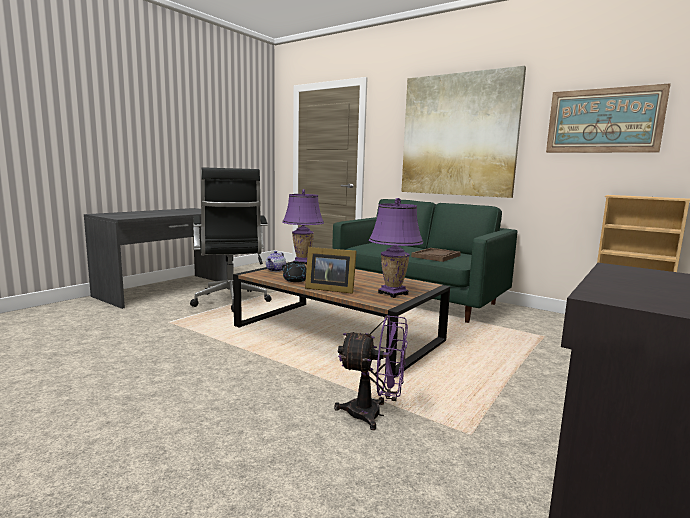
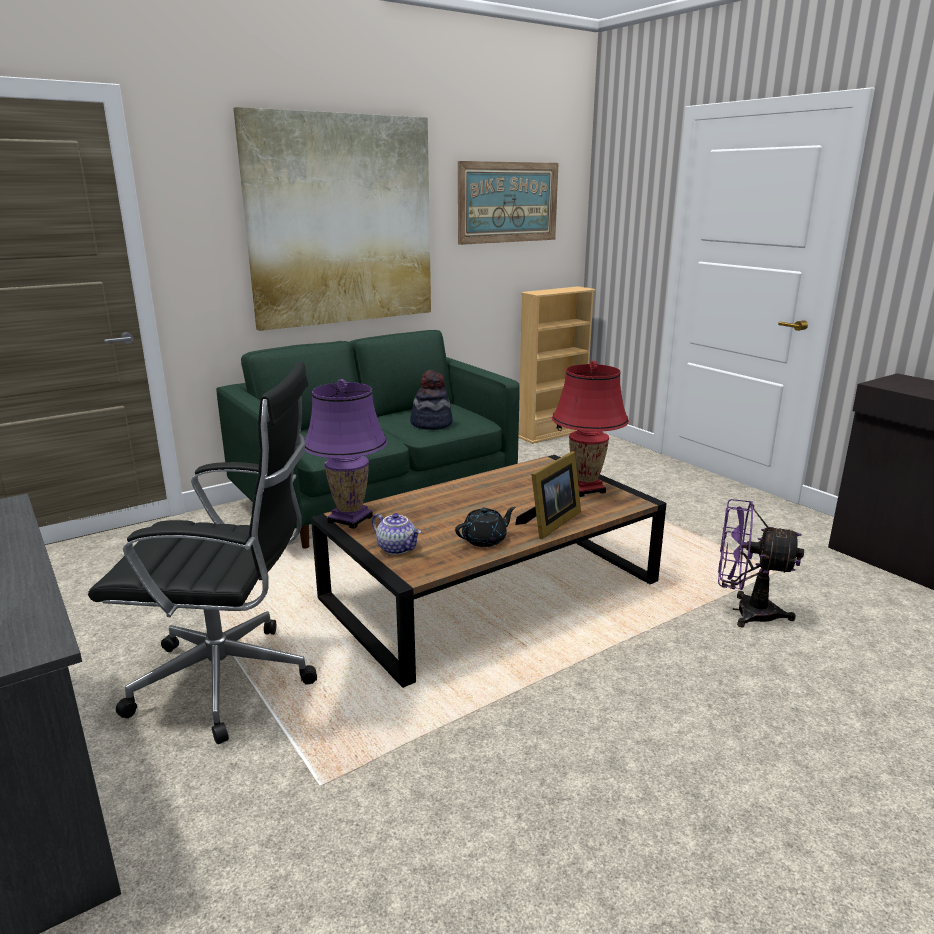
camera: 70 degrees left, 10 degrees up
purple fan [334,315,408,430] -> purple fan turned 105 degrees counterclockwise [718,499,804,627]
purple table lamp [369,198,423,298] -> red table lamp [552,360,629,497]
brown tray [411,248,461,262] -> hat [410,370,453,430]

